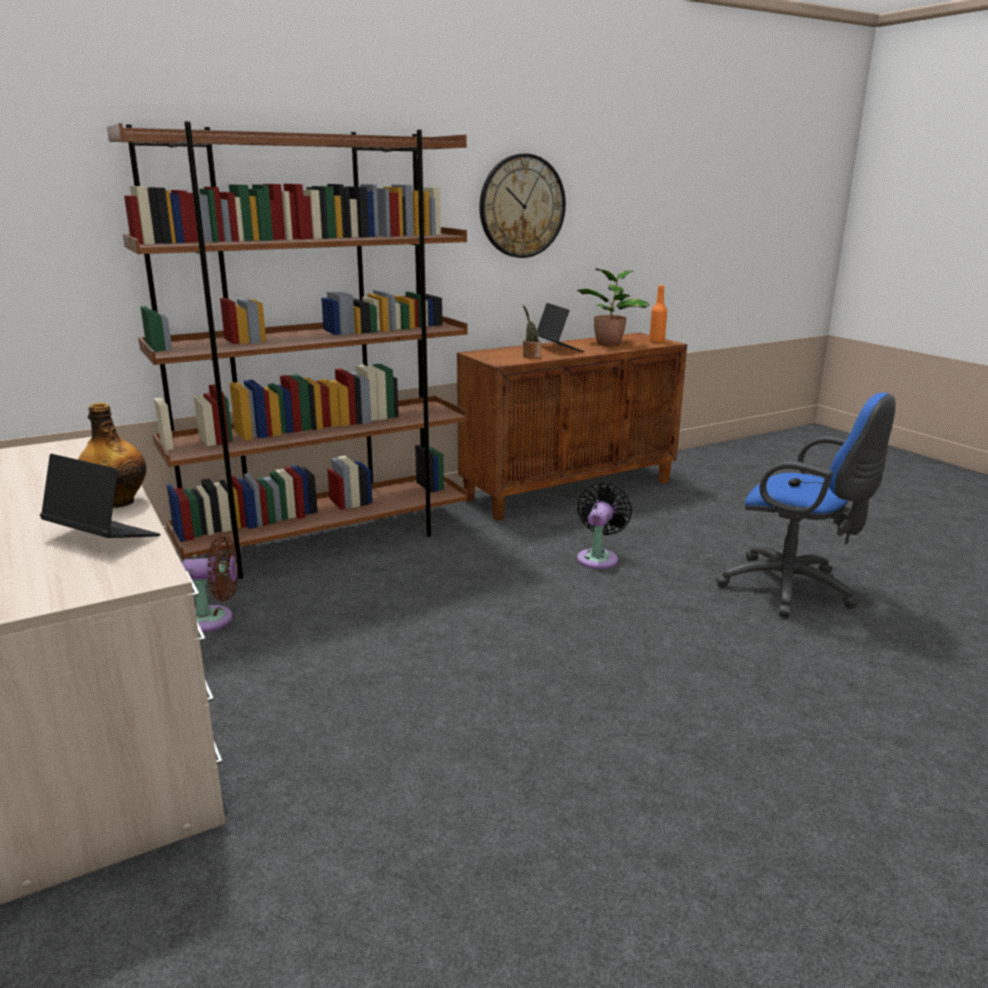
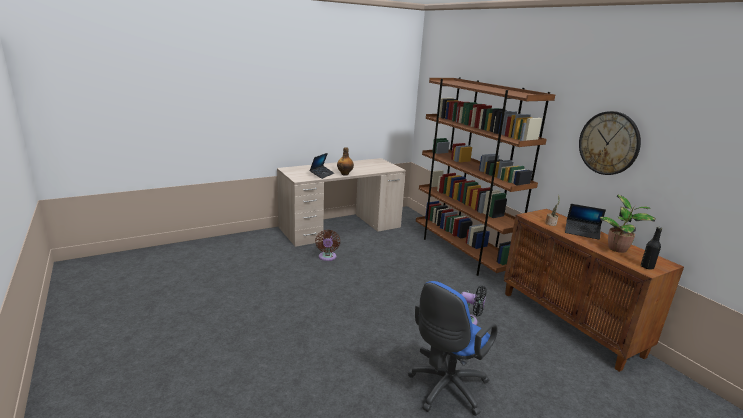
camera: 90 degrees right, 0 degrees up
brown fan [182,536,238,632] -> brown fan moved to [315,230,340,261]
laptop [537,303,585,352] -> laptop turned 45 degrees clockwise [565,204,606,240]
orange bottle [649,285,667,343] -> black bottle [641,227,662,270]

